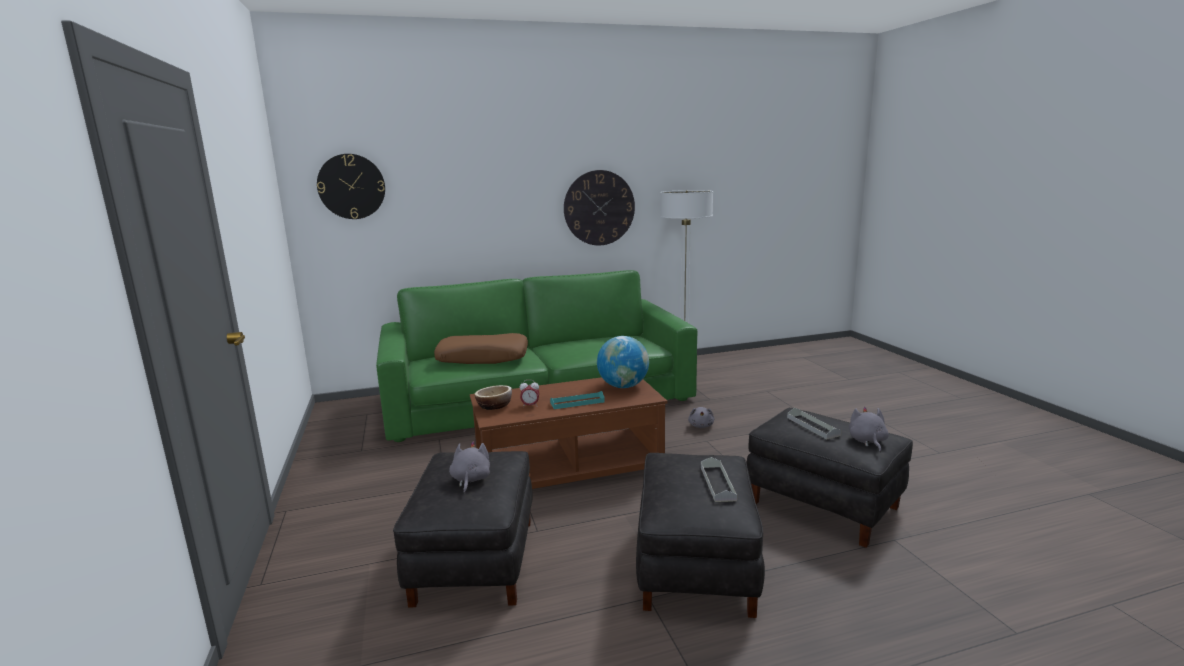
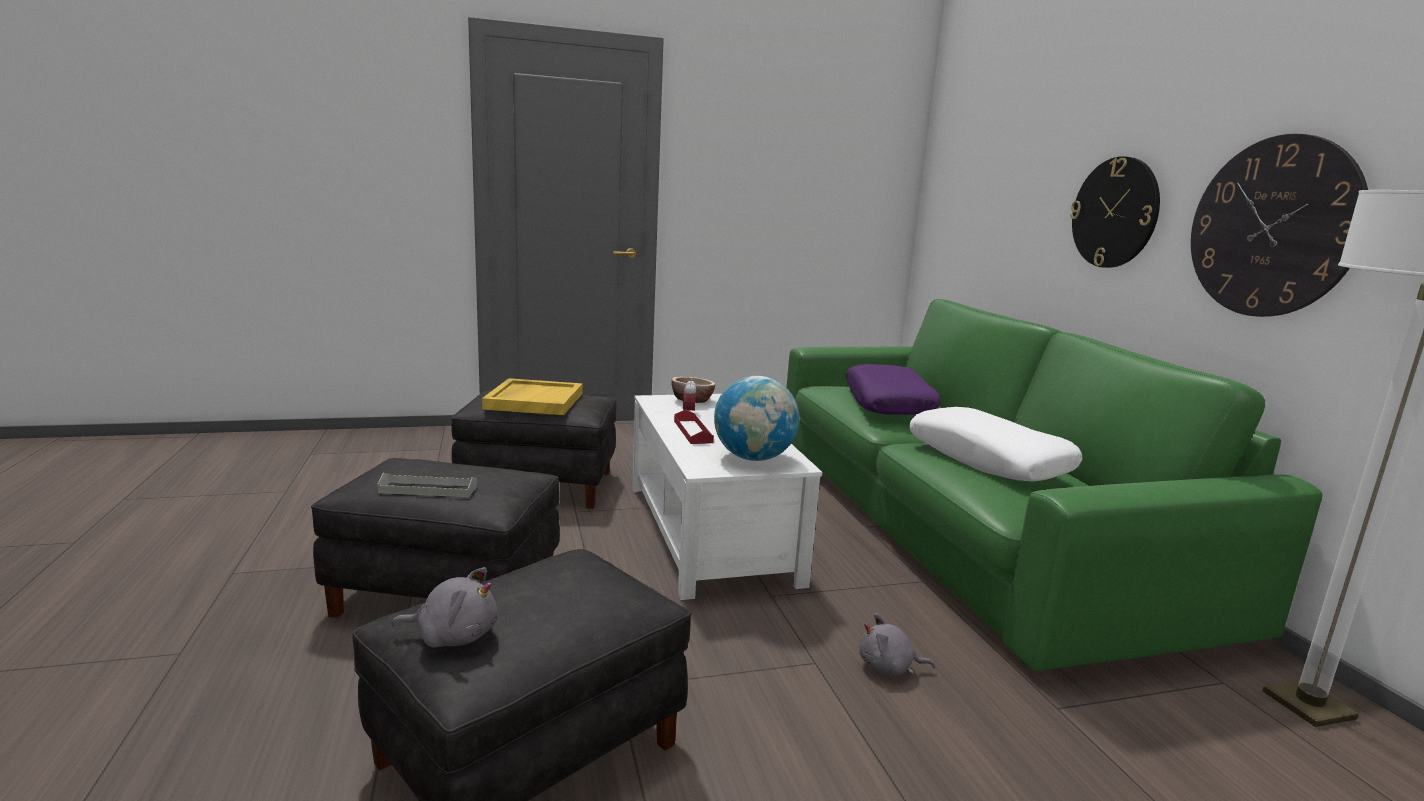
camera: 90 degrees right, 0 degrees up
wall clock [317,154,385,219] -> wall clock moved to [1070,156,1160,268]
brown pillow [434,333,528,364] -> purple pillow [845,364,941,415]
grey plush toy [449,441,490,494] -> yellow tray [482,378,583,415]
brown coffee table [470,377,668,489] -> white coffee table [632,394,822,600]
turquoise tray [550,391,605,409] -> red tray [674,409,714,444]
grey tray [787,408,842,439] -> none
none -> white pillow [909,407,1083,482]

